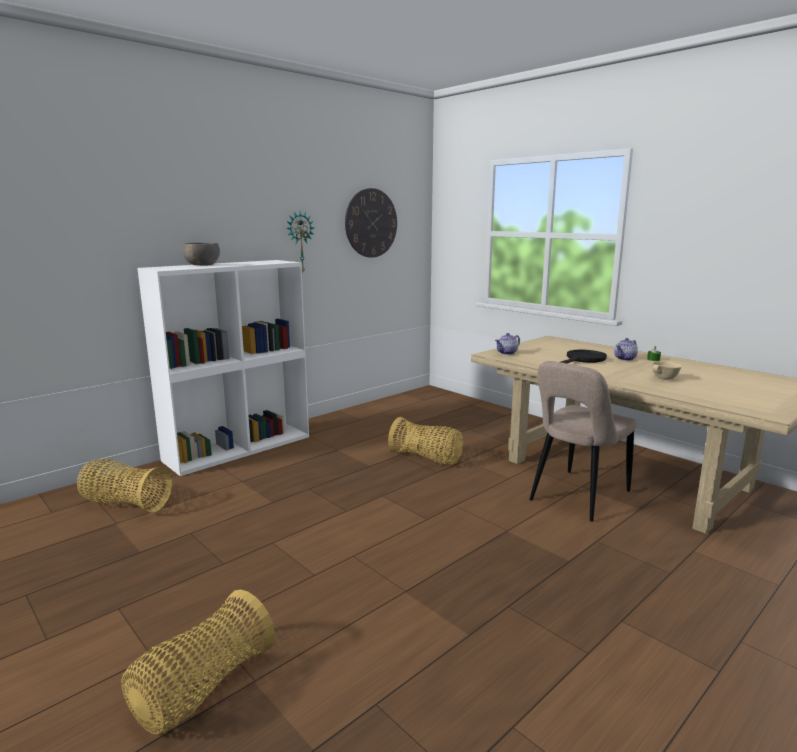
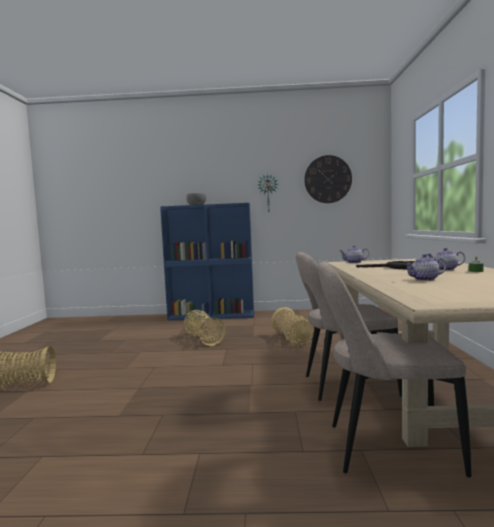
camera: 45 degrees right, 10 degrees down
basket [77,459,172,512] -> basket moved to [184,310,226,346]
white bookcase [137,260,309,476] -> blue bookcase [160,203,254,321]
beige bowl [652,361,682,380] -> teapot [404,254,447,281]
none -> beige chair [318,261,472,478]

